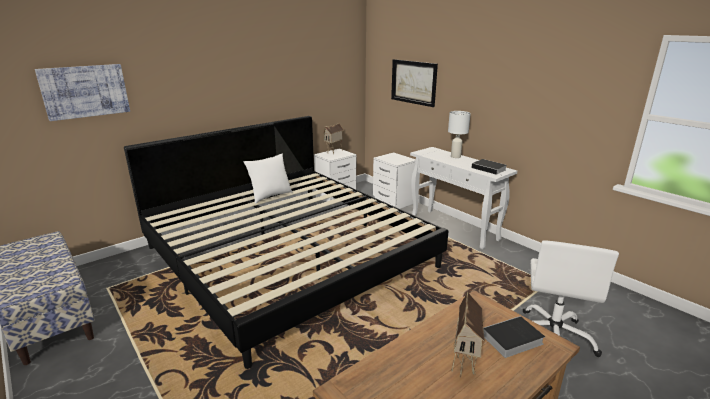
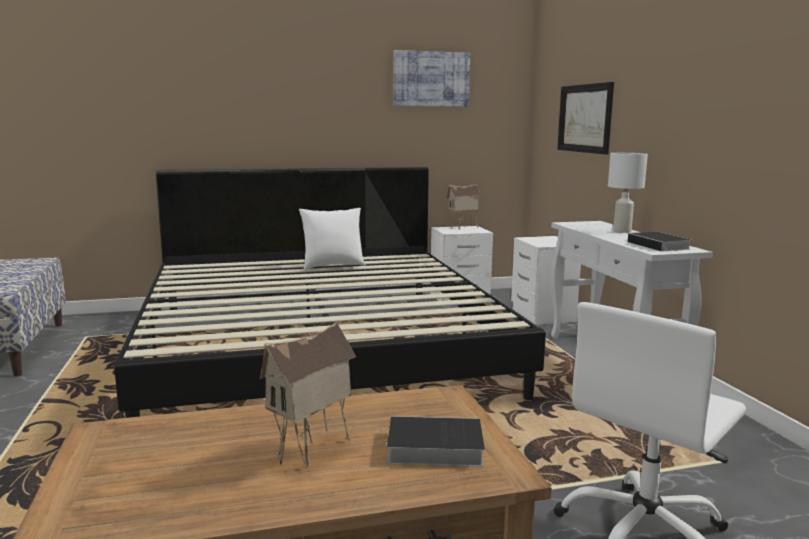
camera: 25 degrees right, 10 degrees down
picture [35,64,130,121] -> picture moved to [393,50,470,107]

